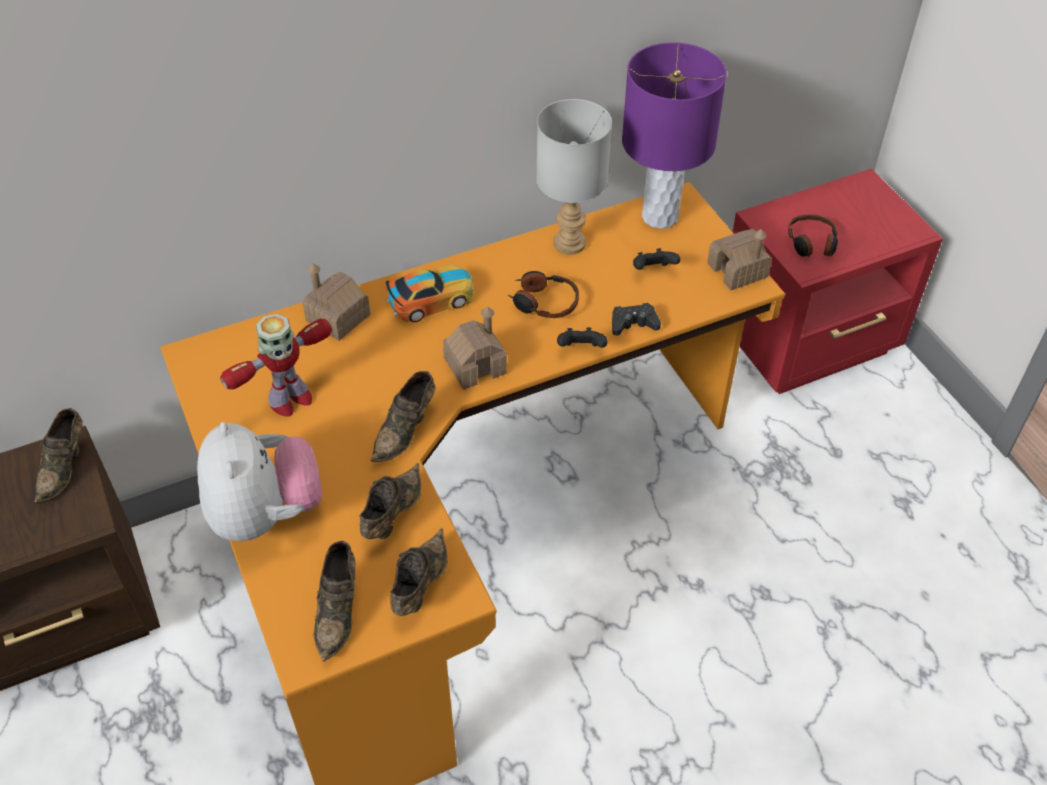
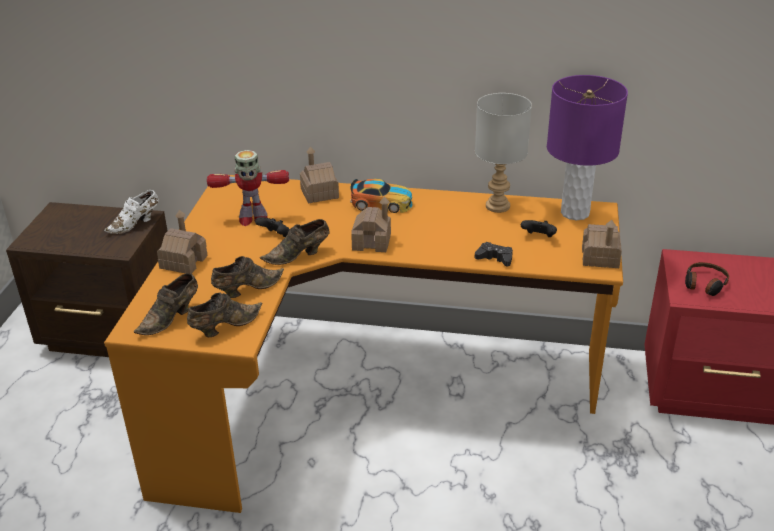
camera: 35 degrees right, 15 degrees down
brown shoe [35,408,83,503] -> white shoe [104,190,159,234]
plush toy [197,422,322,541] -> toy house [157,210,208,274]
headphones [508,271,579,318] -> none
black game controller [557,328,608,348] -> black game controller moved to [255,217,290,237]

